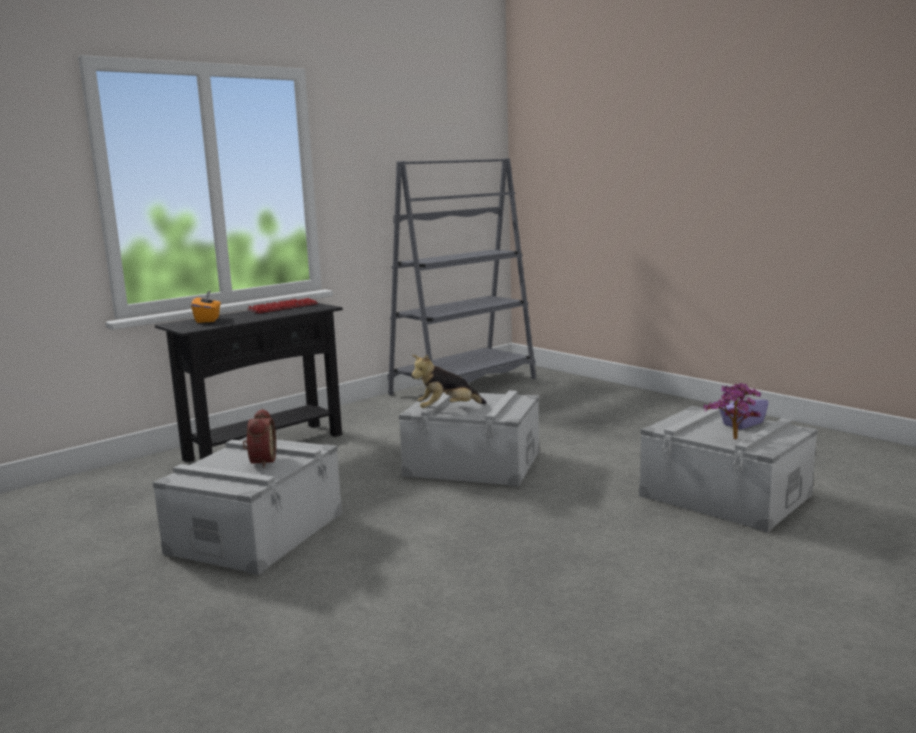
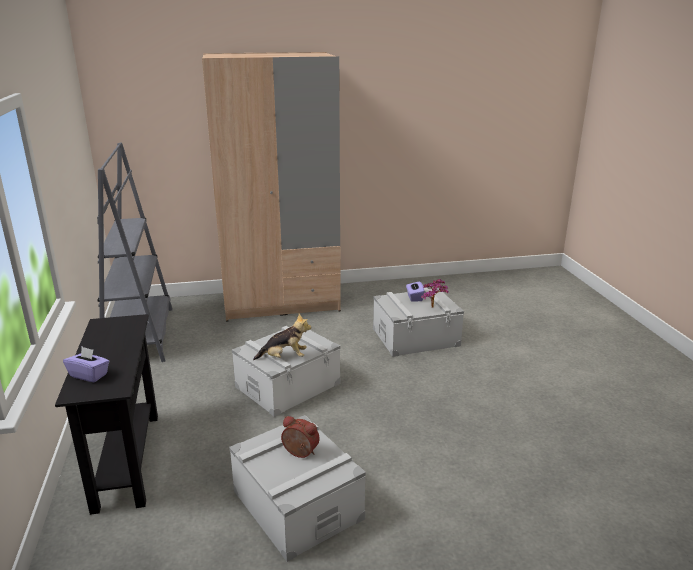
camera: 60 degrees left, 10 degrees up
orange tissue box [191,290,221,323] -> purple tissue box [63,347,109,382]
keyboard [248,298,318,313] -> none
plush toy [411,355,487,408] -> plush toy turned 105 degrees counterclockwise [253,314,311,360]
none -> beige wardrobe [202,52,341,322]

